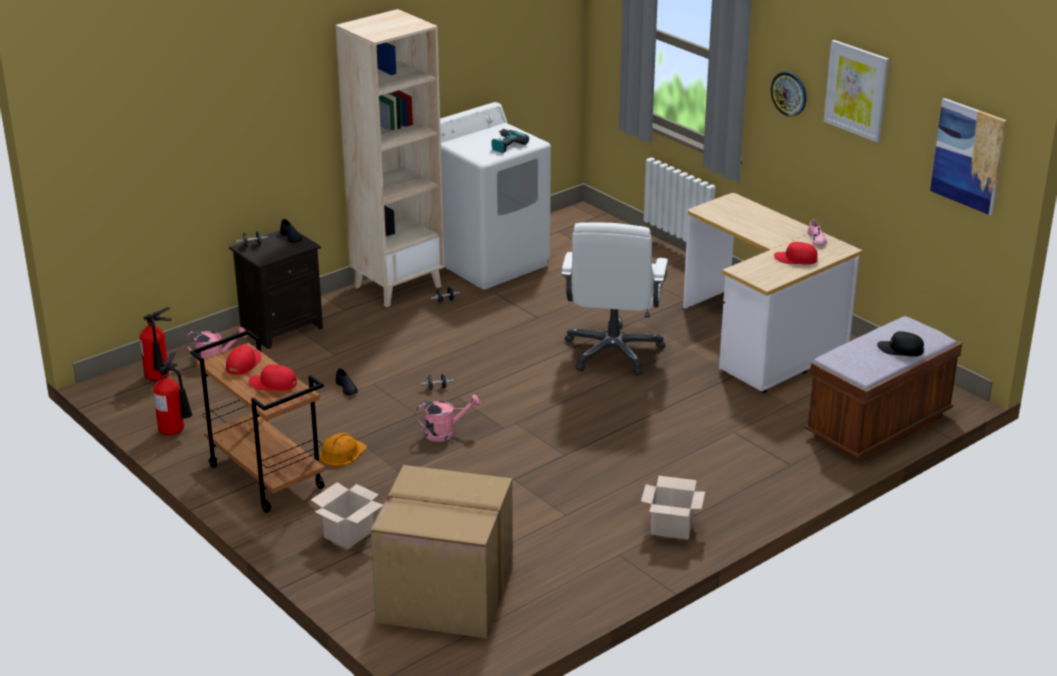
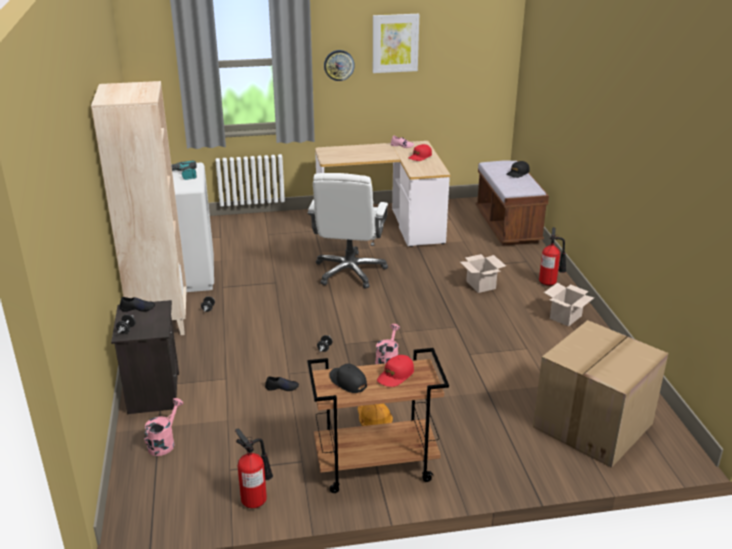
camera: 60 degrees left, 0 degrees up
fire extinguisher [140,307,172,381] -> fire extinguisher moved to [539,227,566,286]
red cap [226,345,261,375] -> black cap [329,364,367,393]
cardboard box [311,482,383,549] -> cardboard box moved to [460,254,506,293]
white office chair [561,223,668,375] -> white office chair turned 60 degrees clockwise [308,173,388,288]
picture [930,98,1007,215] -> none

